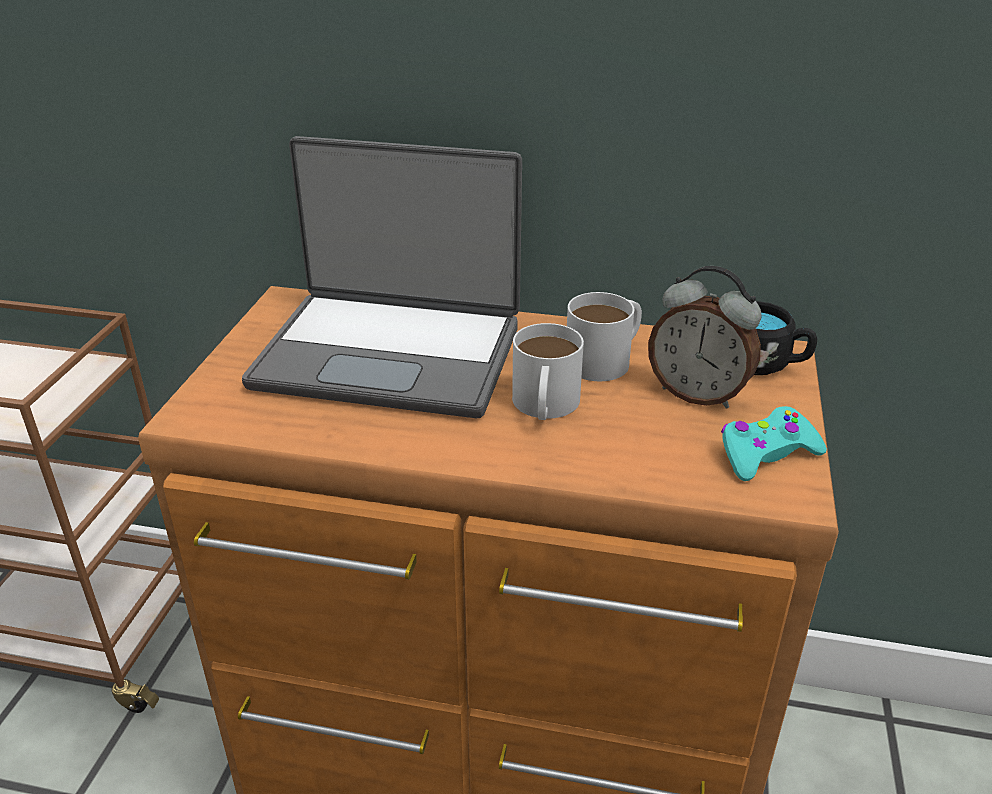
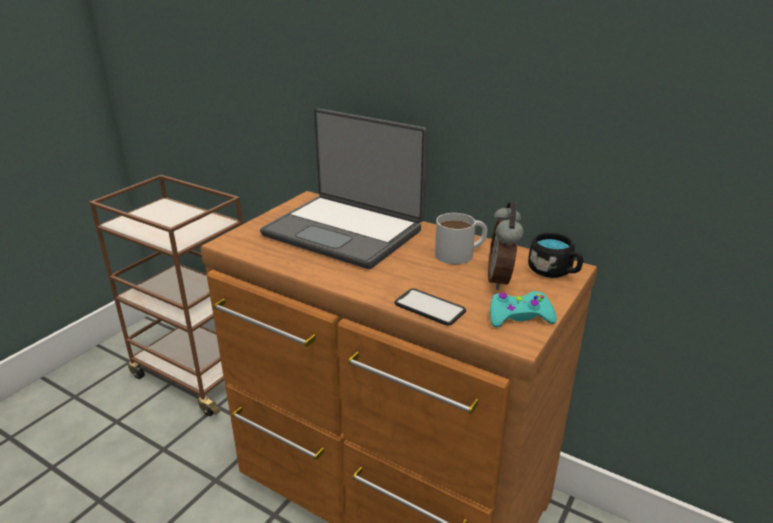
camera: 20 degrees right, 5 degrees down
white mug [512,323,584,420] -> none
alarm clock [648,266,762,409] -> alarm clock turned 45 degrees clockwise [488,201,524,290]
none -> phone [394,288,466,325]

